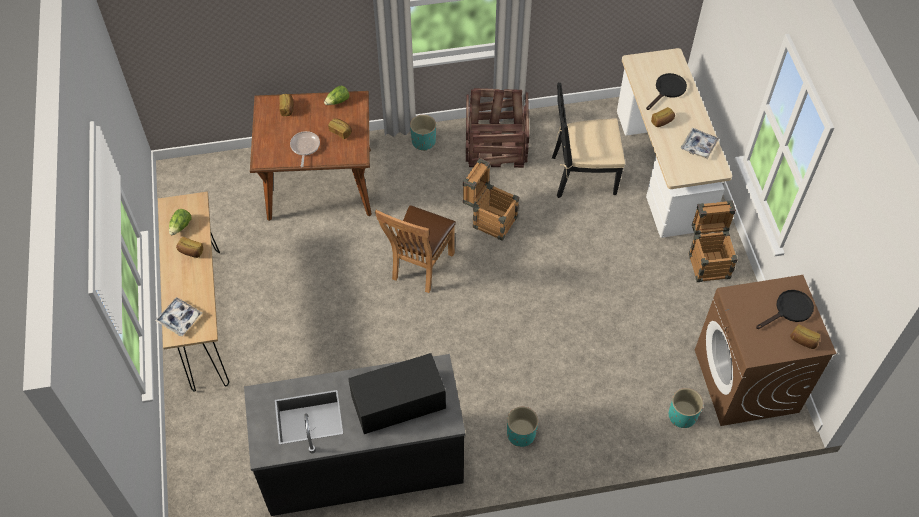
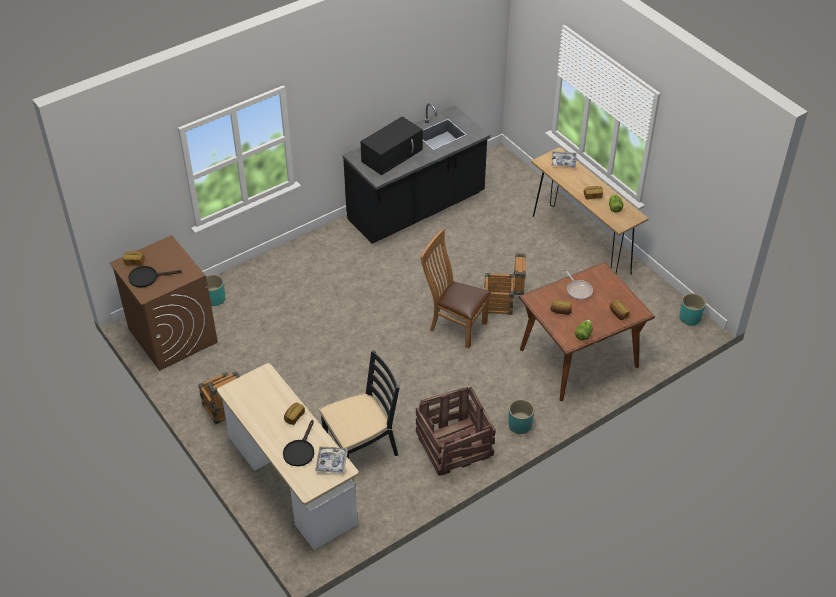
camera: 155 degrees right, 10 degrees down
brown chair [375,205,456,293] -> brown chair turned 60 degrees counterclockwise [420,228,491,348]
crate [463,158,519,241] -> crate moved to [484,253,526,315]
turquoise planter [507,407,538,447] -> turquoise planter moved to [679,293,706,326]
tray [681,128,719,159] -> tray moved to [315,446,348,473]
black frying pan [756,290,814,329] -> black frying pan turned 45 degrees clockwise [128,266,182,288]

